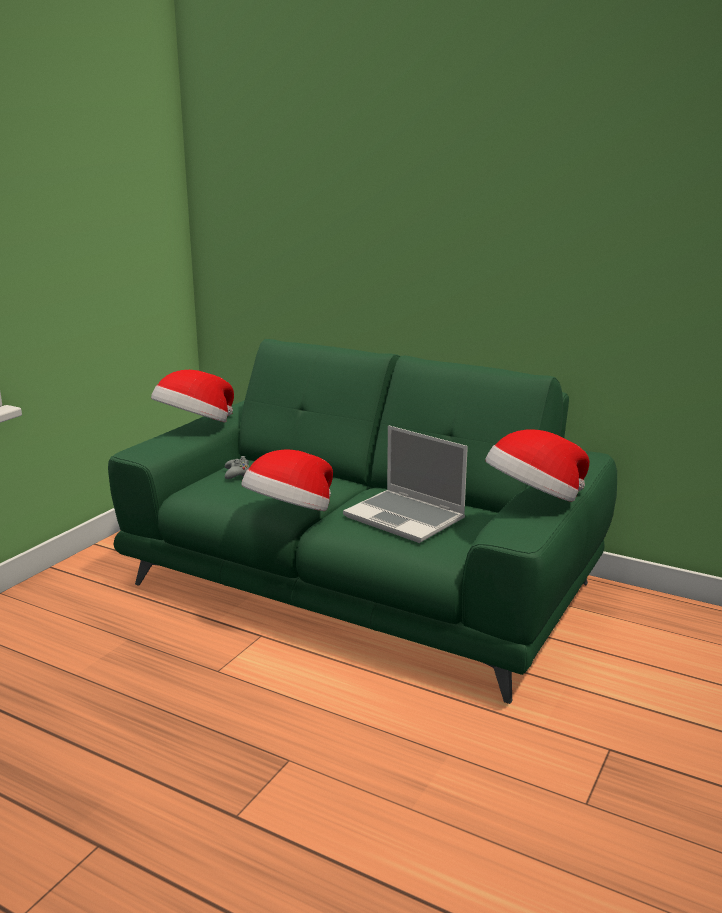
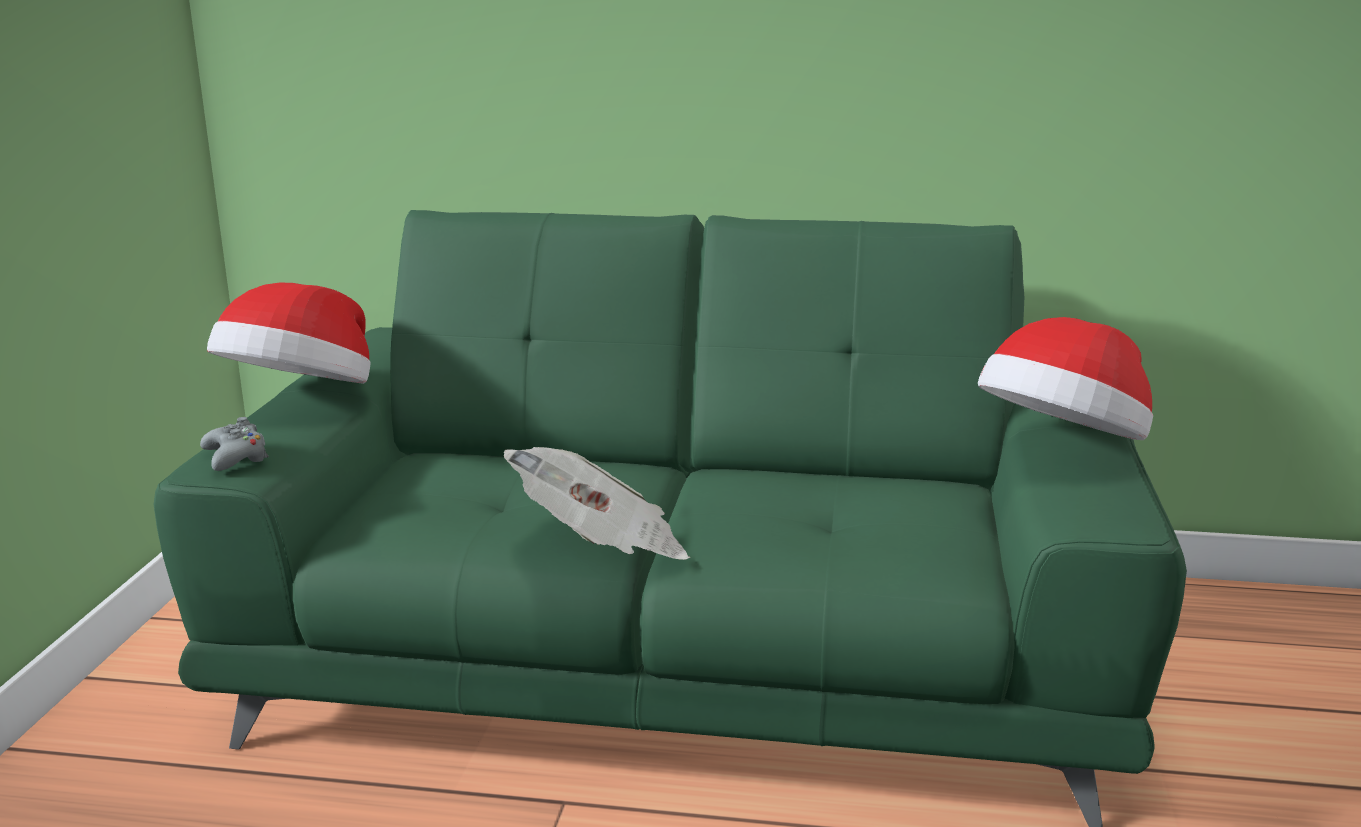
camera: 20 degrees left, 0 degrees up
grey game controller [225,456,249,479] -> grey game controller moved to [200,417,269,471]
hat [241,449,333,511] -> newspaper [503,447,690,560]
laptop [343,425,468,543] -> none

